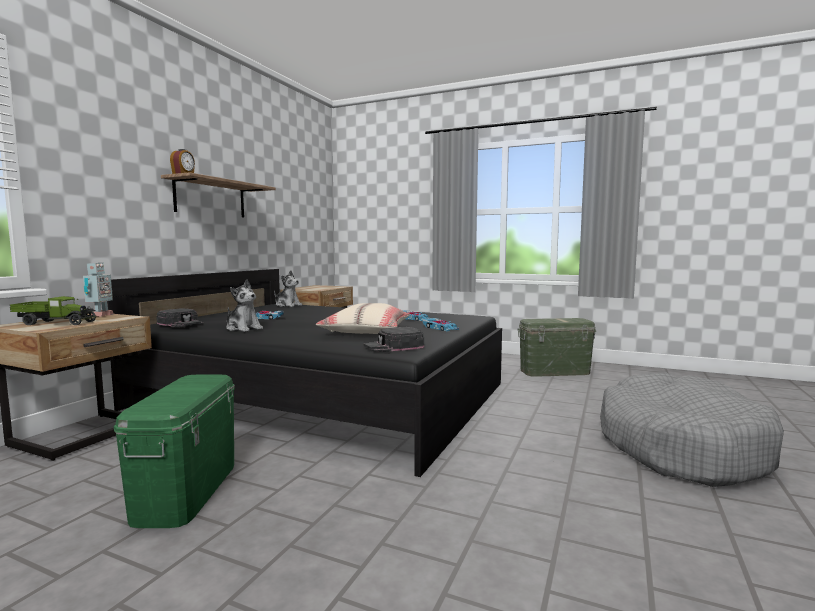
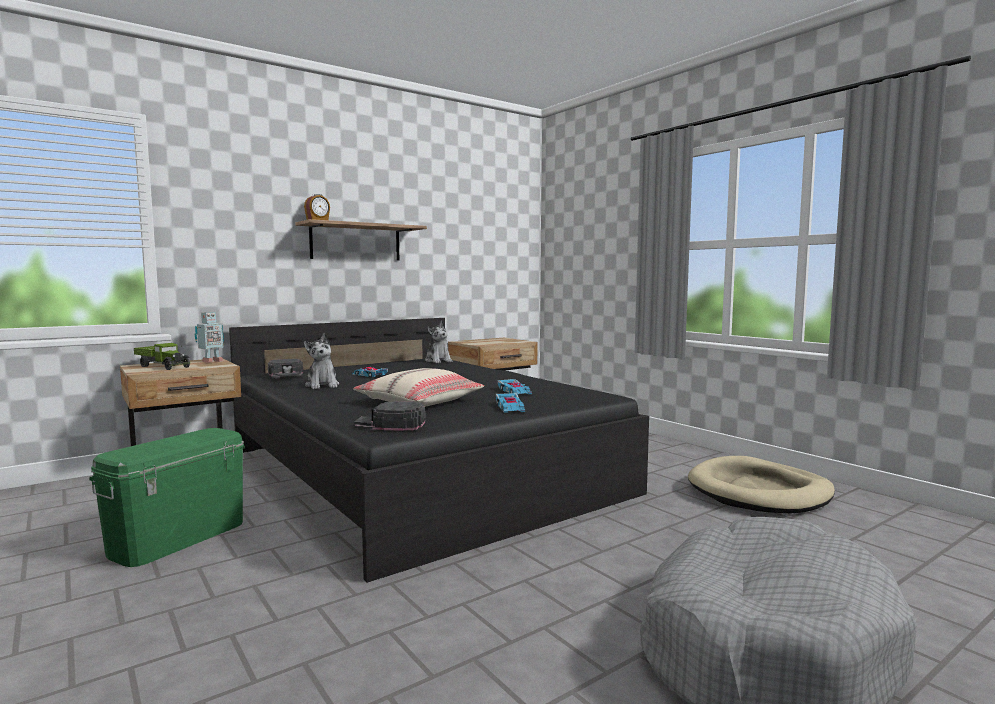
camera: 30 degrees right, 0 degrees up
green storage box [518,318,596,377] -> beige dog bed [688,456,835,514]

